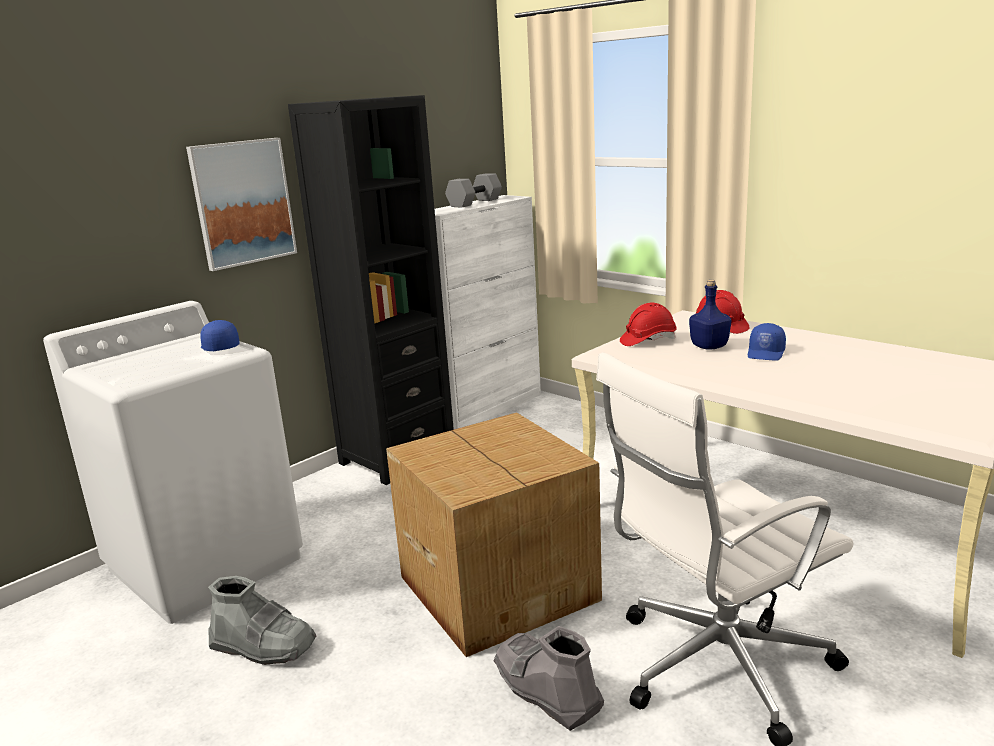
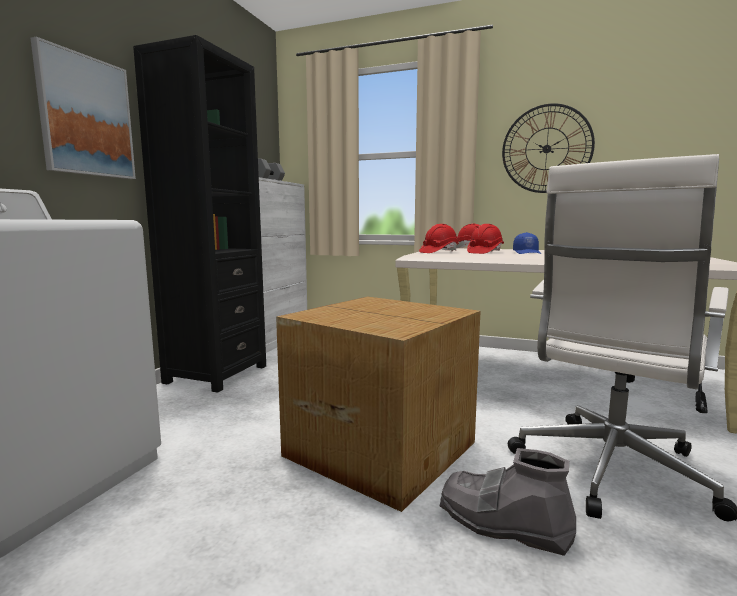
camera: 25 degrees left, 10 degrees down
blue cap [200,320,240,351] -> none
grey boot [208,576,317,665] -> none
blue bottle [689,280,731,350] -> red hard hat [467,224,504,254]
none -> wall clock [502,103,595,193]

